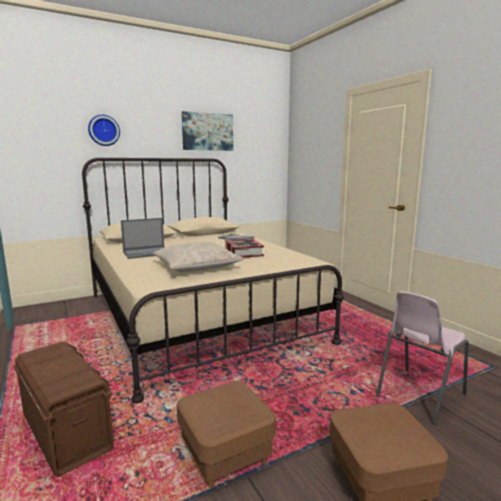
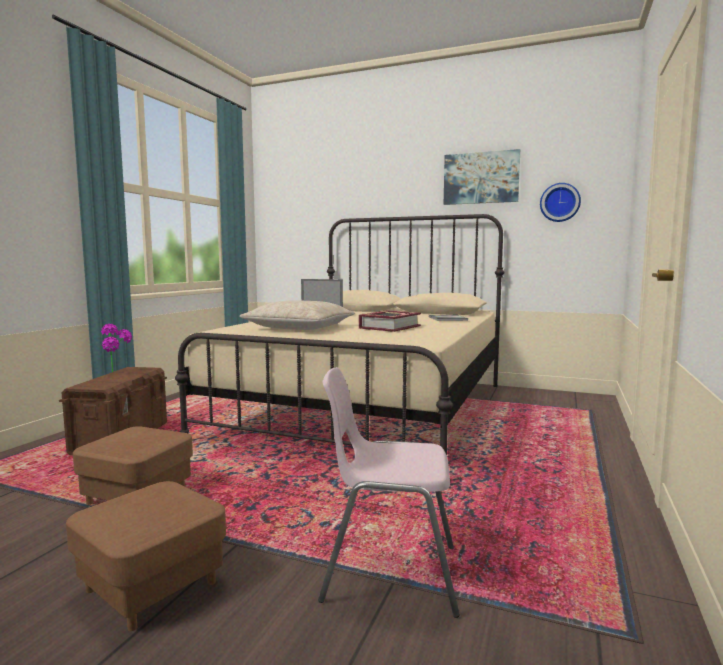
camera: 50 degrees right, 5 degrees down
wall clock [88,115,120,146] -> wall clock moved to [540,183,581,222]
none -> potted plant [101,324,132,373]

